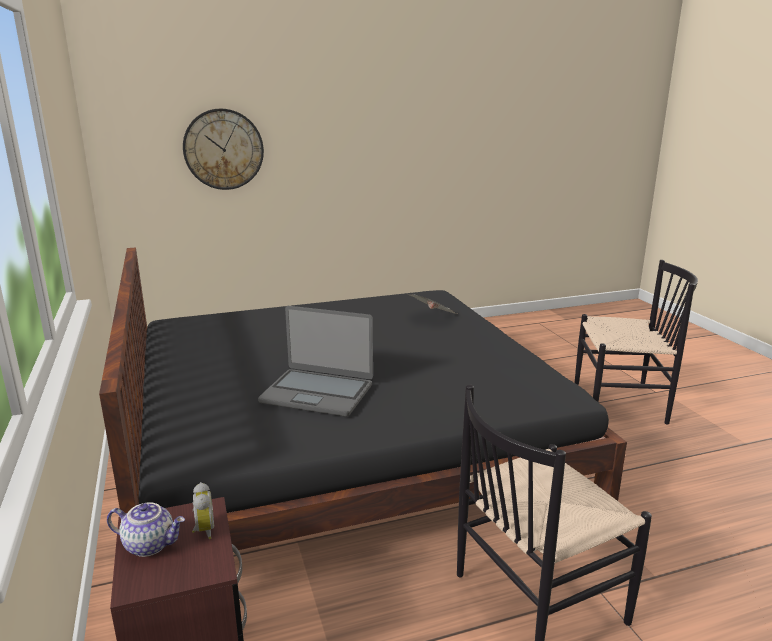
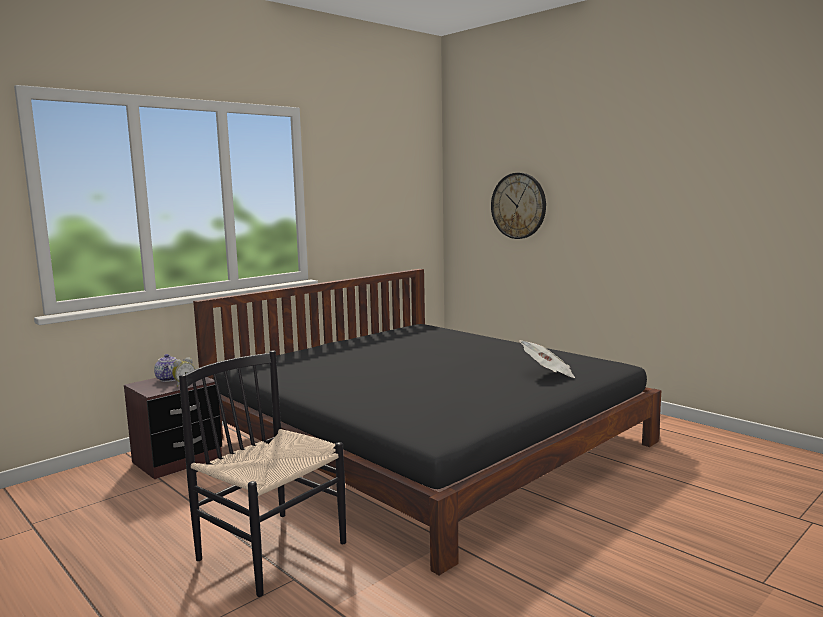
camera: 65 degrees right, 10 degrees down
laptop [258,306,373,417] -> none
black chair [575,260,698,425] -> none

